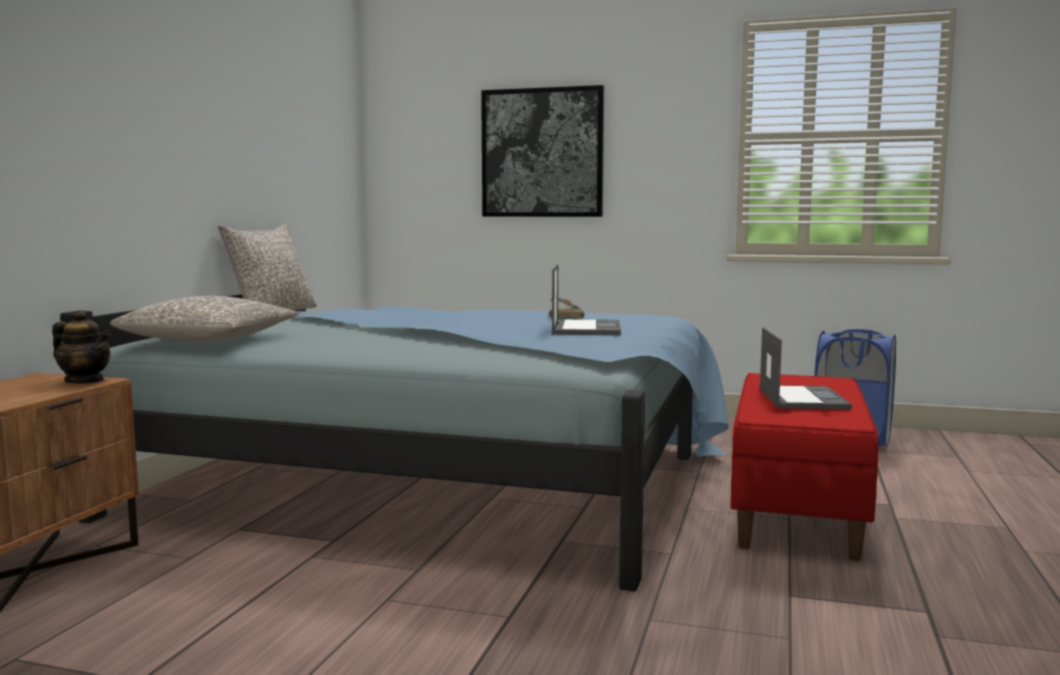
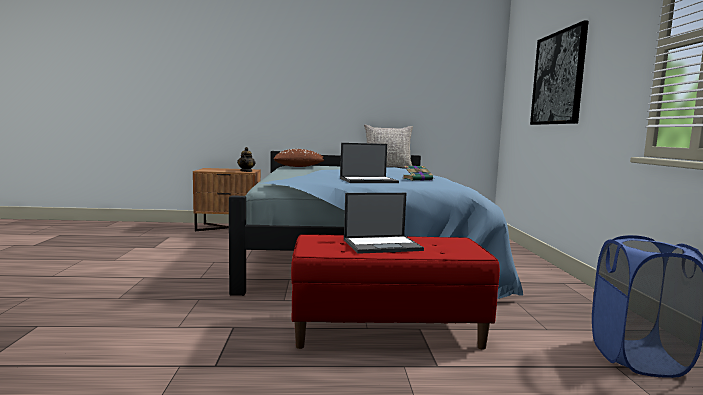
camera: 70 degrees right, 0 degrees up
grey pillow [110,296,299,343] -> brown pillow [274,149,324,167]

